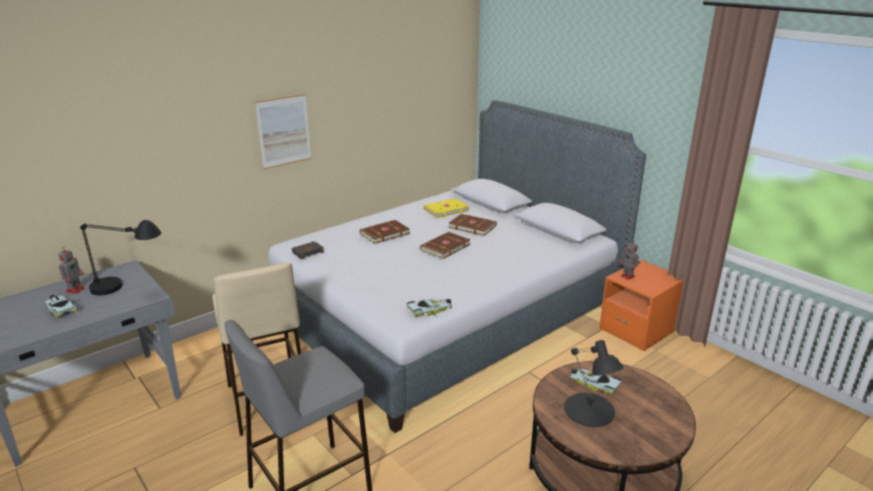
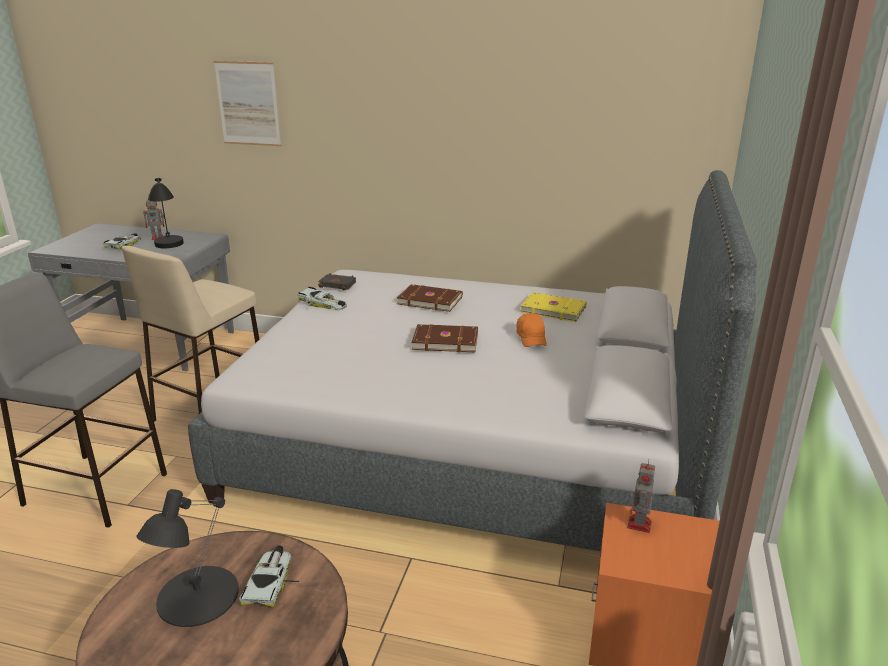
camera: 55 degrees right, 0 degrees up
picture [255,94,312,170] -> picture moved to [214,61,281,146]
toy car [406,299,452,316] -> toy car moved to [297,287,347,310]
brown book [448,214,497,236] -> orange cap [516,313,547,347]

